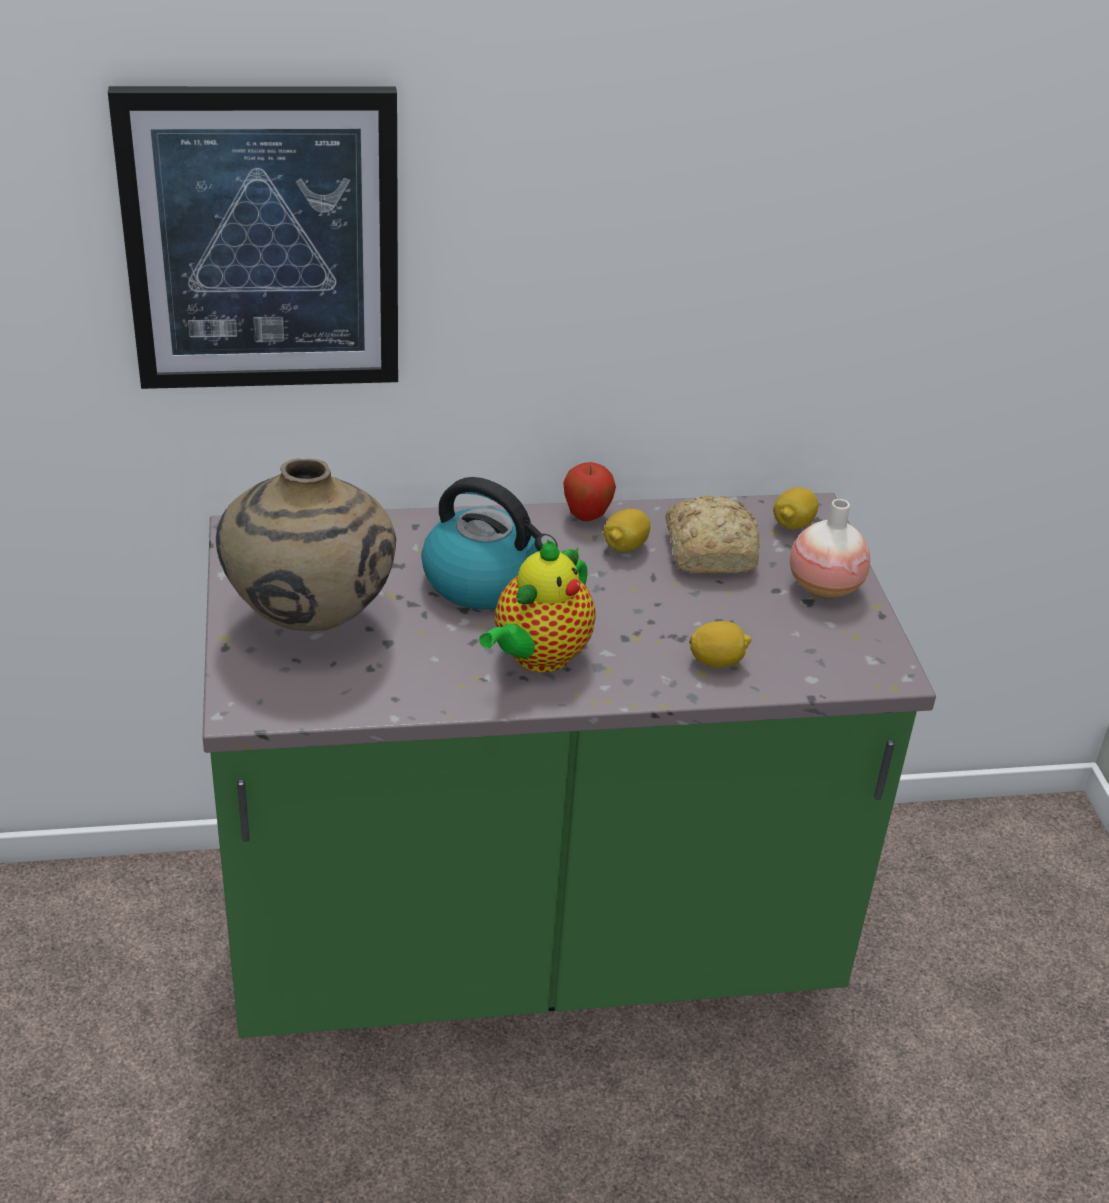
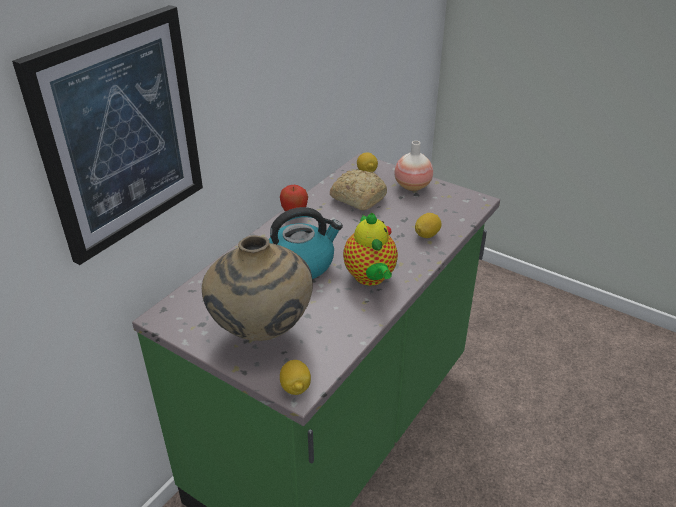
camera: 45 degrees left, 0 degrees up
lemon [603,509,650,552] -> lemon moved to [280,360,311,395]

